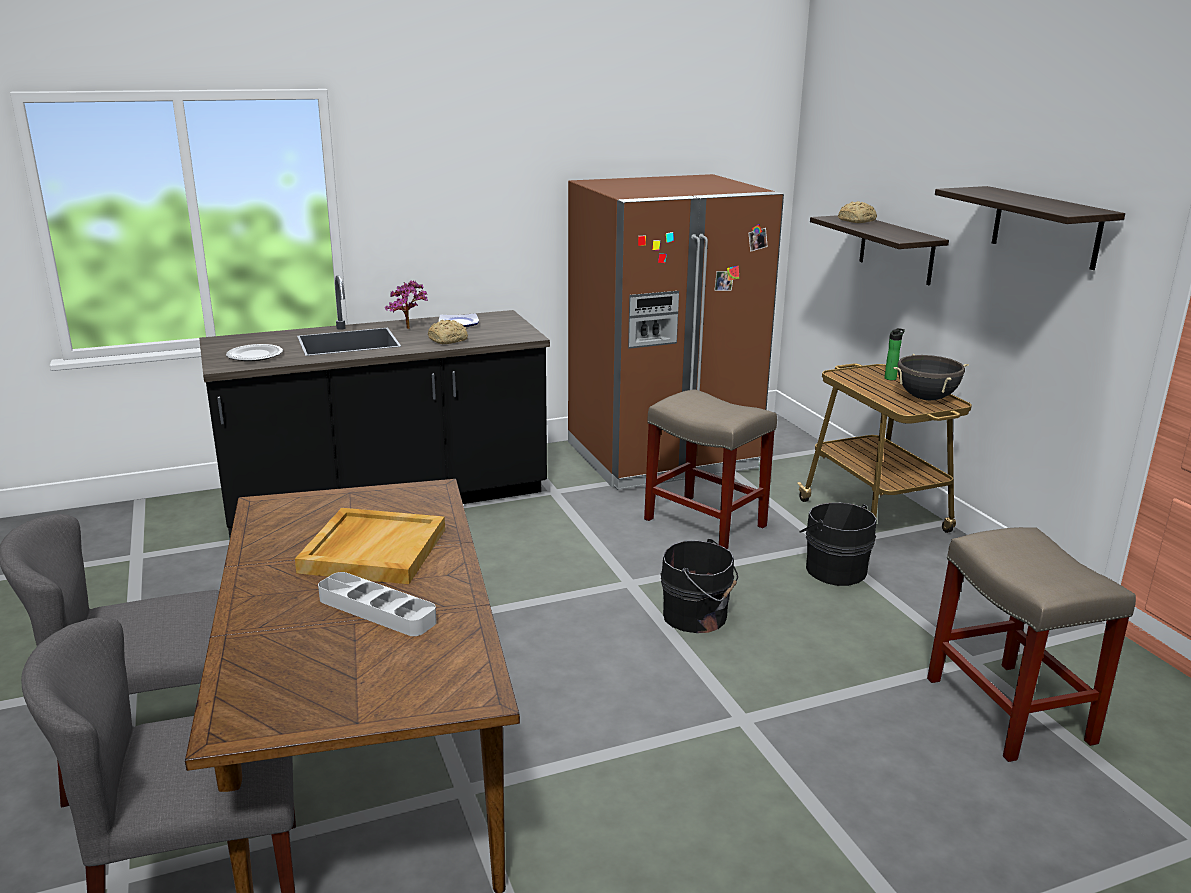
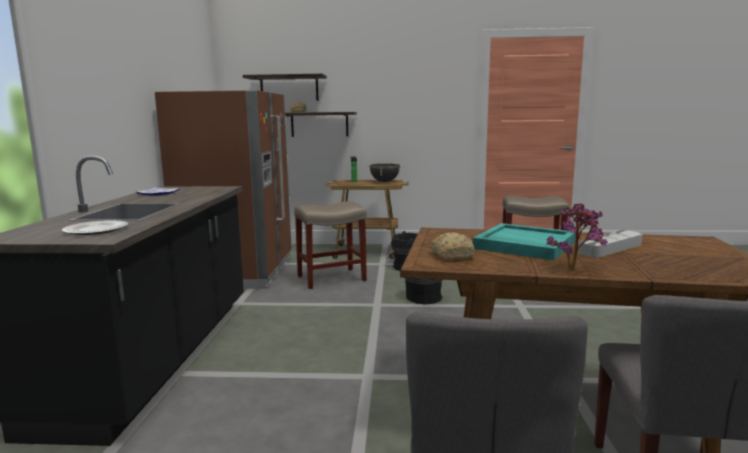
camera: 65 degrees left, 10 degrees down
beige tray [295,508,445,584] -> turquoise tray [473,223,575,261]
potted plant [385,281,428,329] -> potted plant moved to [546,203,608,270]
bread [428,320,468,344] -> bread moved to [430,232,475,260]
shelf [935,186,1125,270] -> shelf moved to [243,74,327,101]

